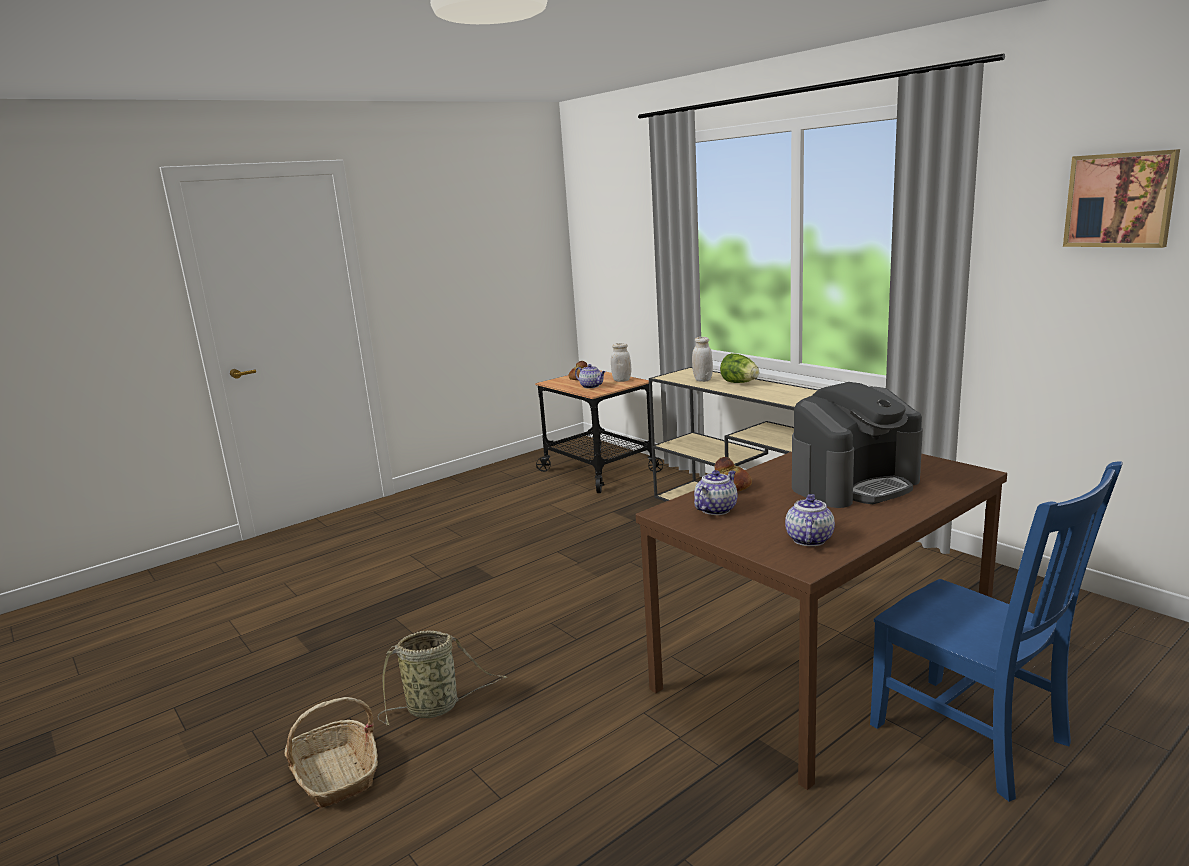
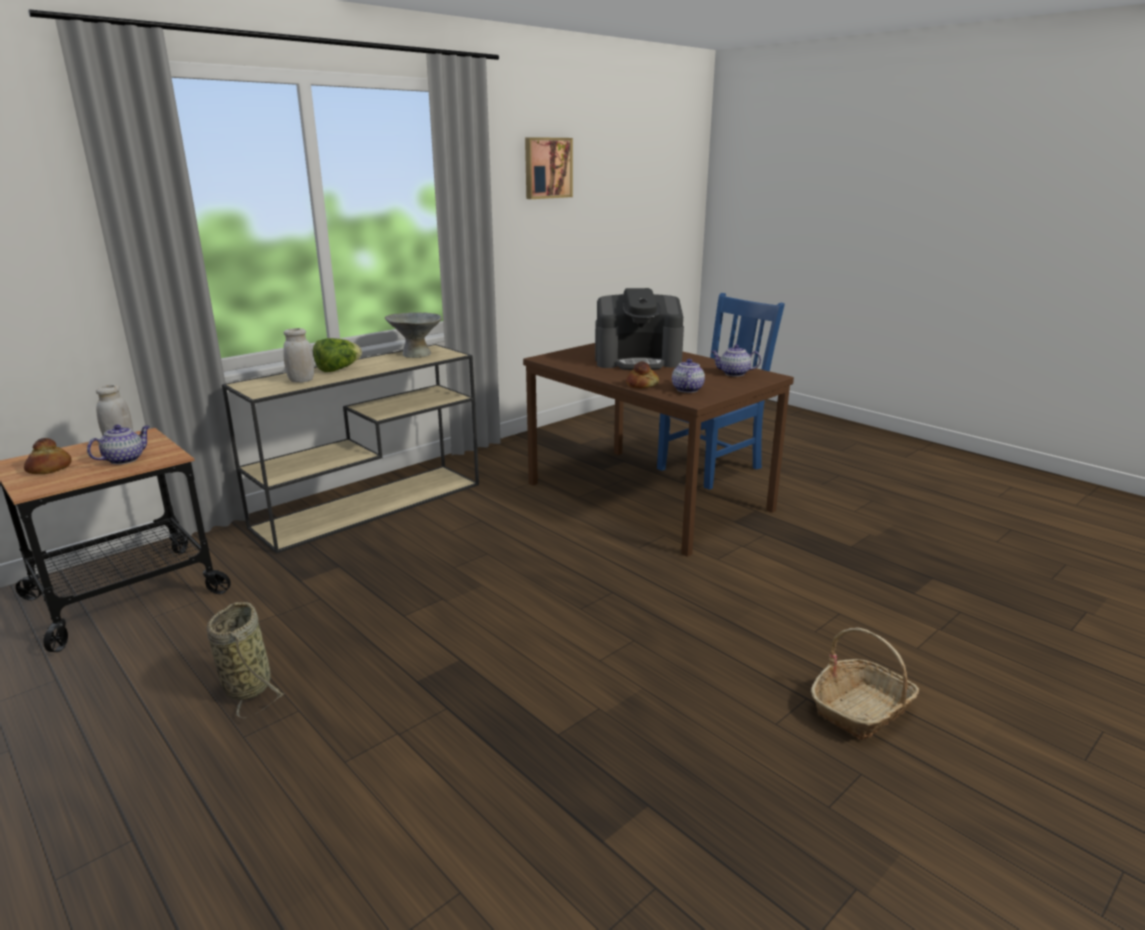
camera: 95 degrees left, 5 degrees up
basket [378,630,507,725] -> basket moved to [207,602,285,719]
teapot [694,470,737,515] -> teapot turned 60 degrees clockwise [672,359,705,393]
coffee machine [792,382,923,508] -> coffee machine turned 120 degrees clockwise [595,288,684,370]
none -> grey bowl [385,312,442,358]

